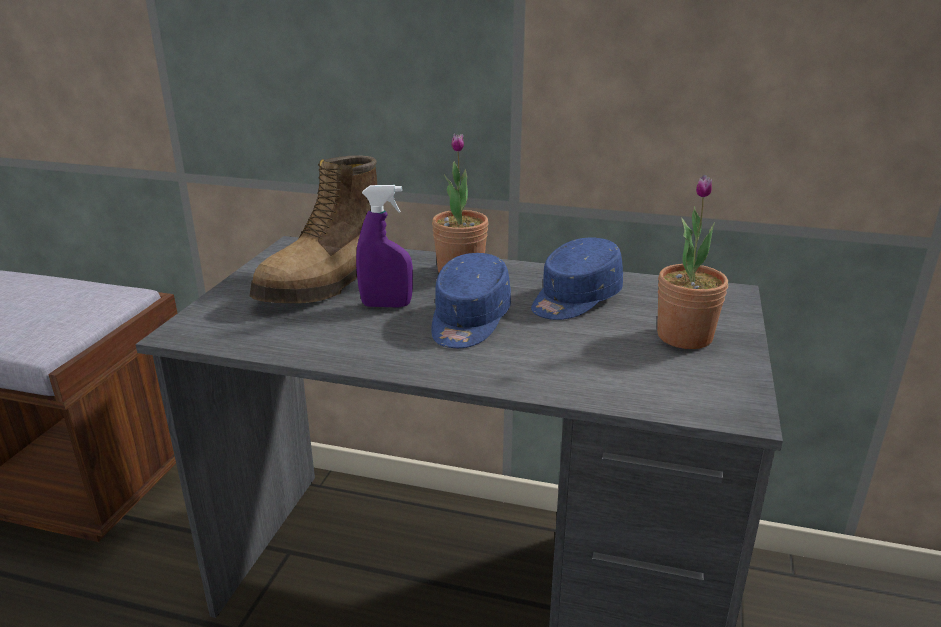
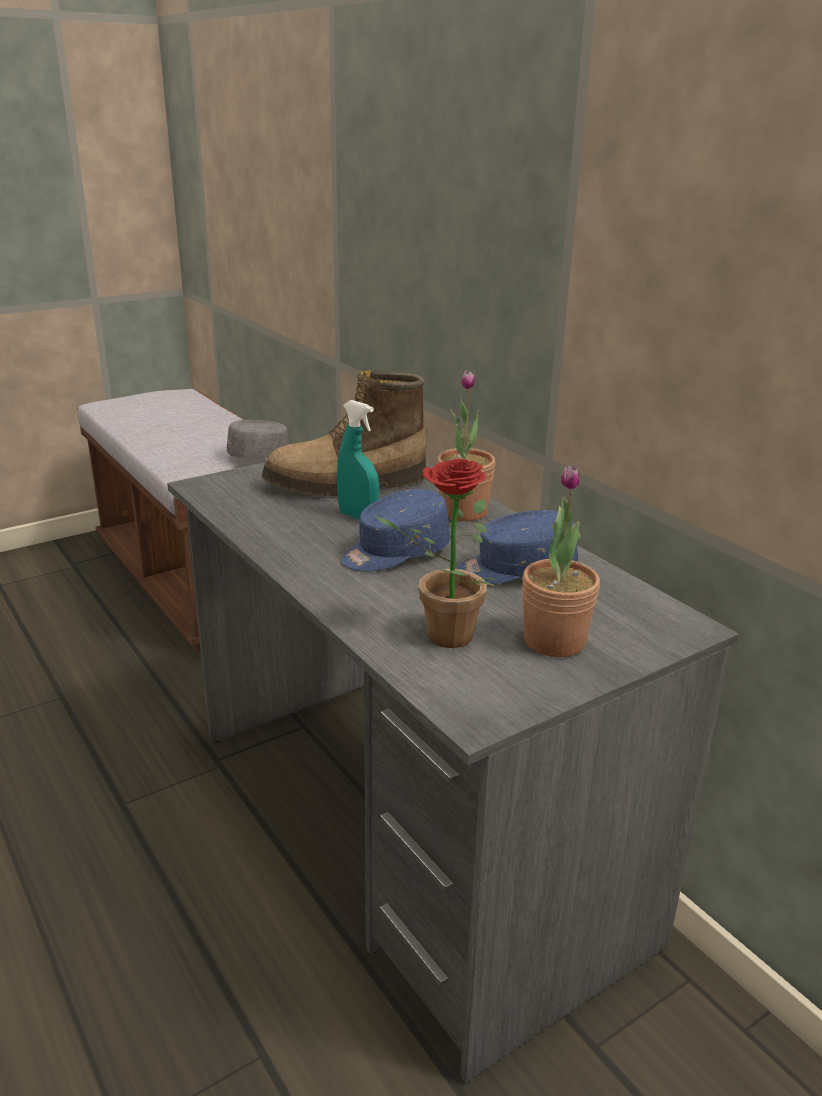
camera: 40 degrees right, 0 degrees up
purple spray bottle [356,185,413,308] -> turquoise spray bottle [337,400,379,520]
none -> grey cap [227,420,289,459]
none -> potted plant [376,459,496,648]

